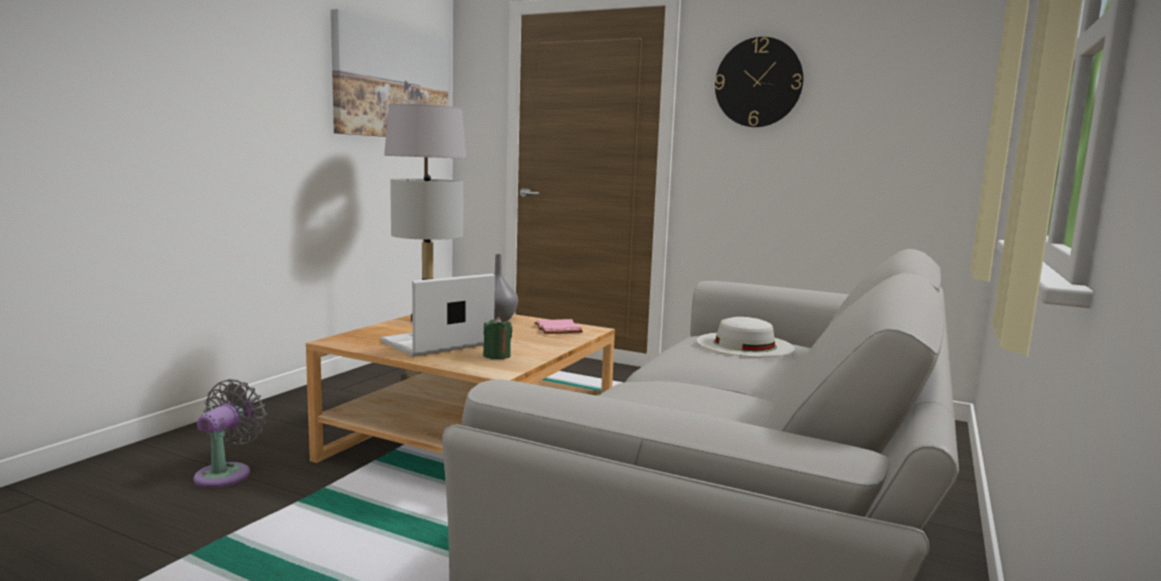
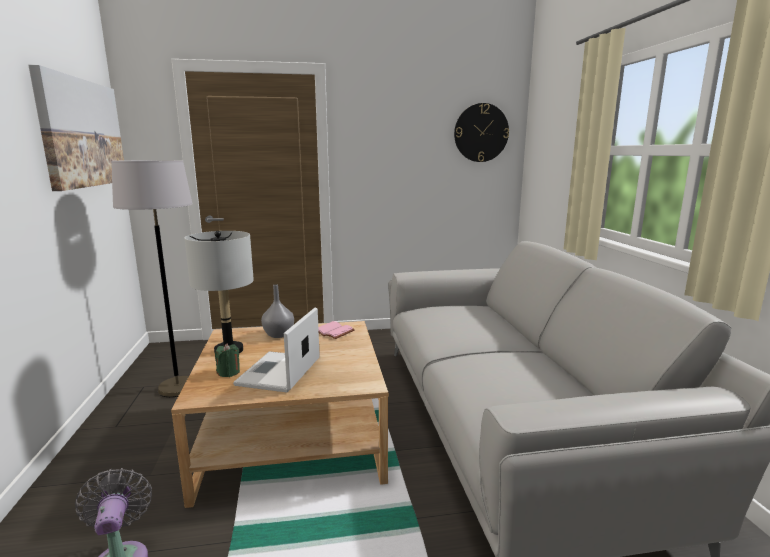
camera: 35 degrees left, 5 degrees up
green candle [483,317,512,359] -> green candle moved to [215,343,240,377]
white hat [697,317,795,357] -> none
wall clock [715,37,804,127] -> wall clock moved to [454,103,509,162]

